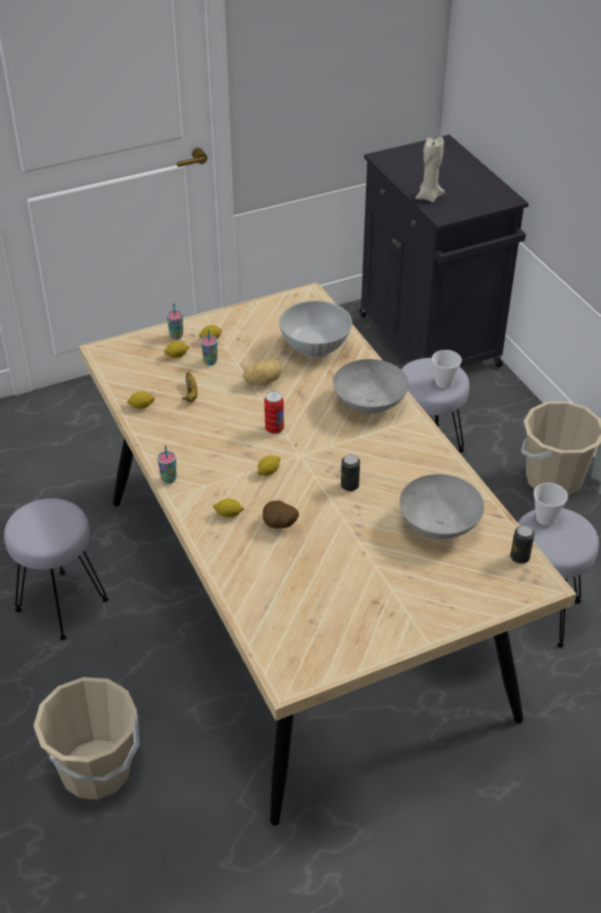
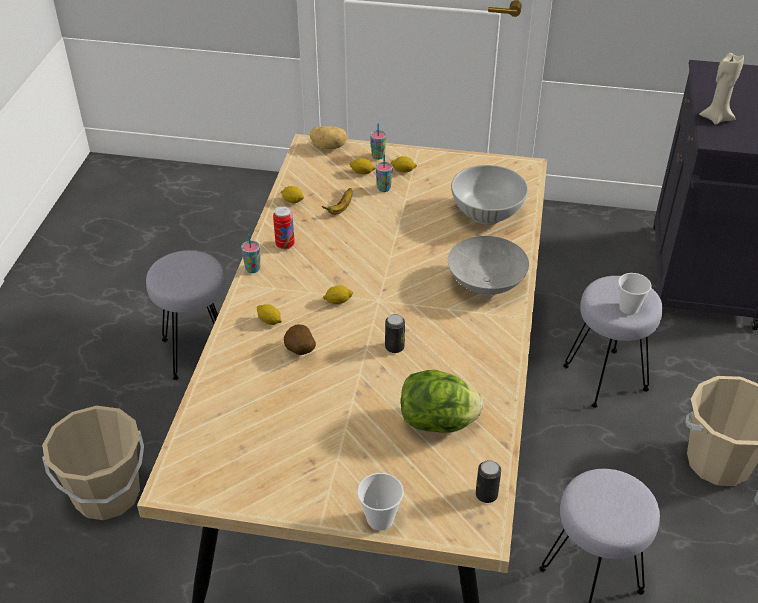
camera: 35 degrees right, 0 degrees up
potato [243,359,282,386] -> potato moved to [310,126,348,149]
can [264,391,284,434] -> can moved to [273,206,295,250]
grey bowl [400,474,484,539] -> lettuce [401,370,484,433]
cup [534,483,568,526] -> cup moved to [357,473,404,531]

